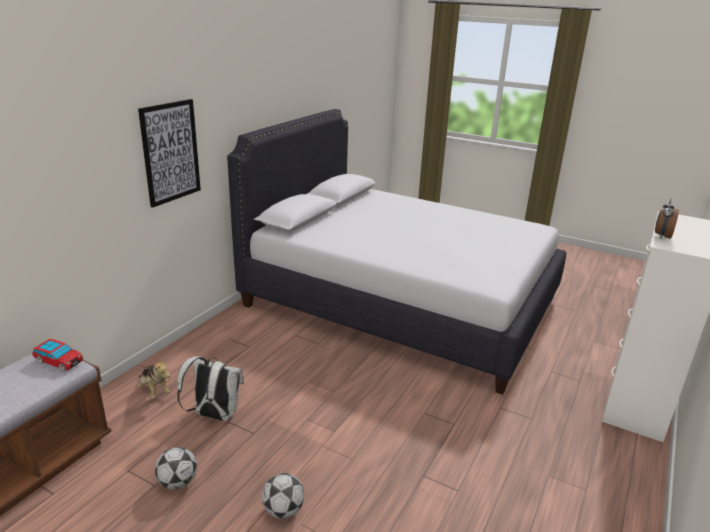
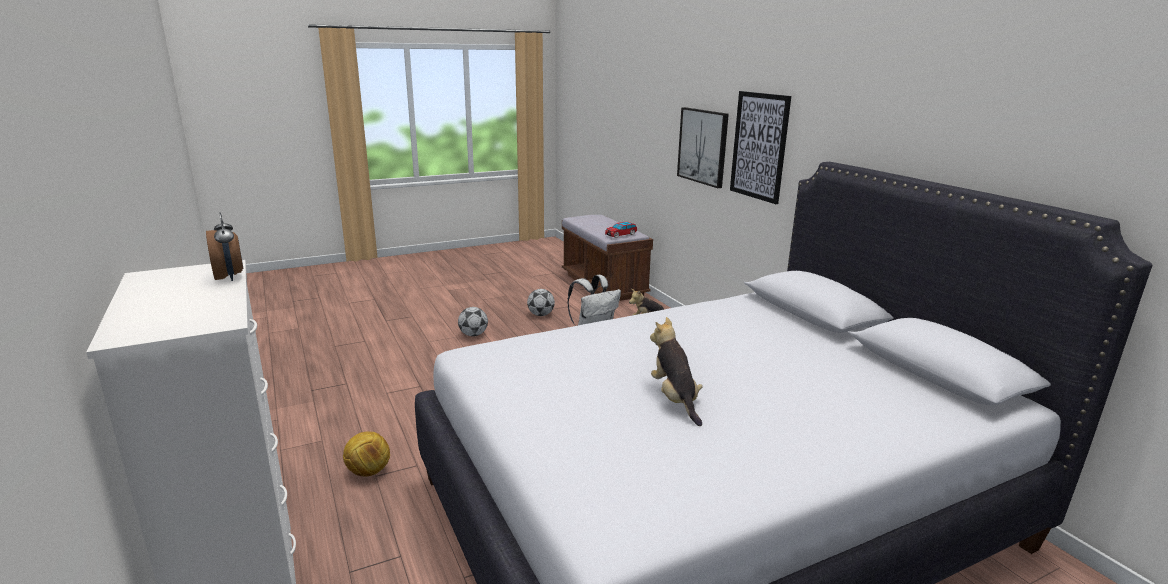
camera: 125 degrees right, 5 degrees down
none -> football [343,432,390,476]
none -> plush toy [650,317,703,426]
none -> picture [677,107,729,188]

